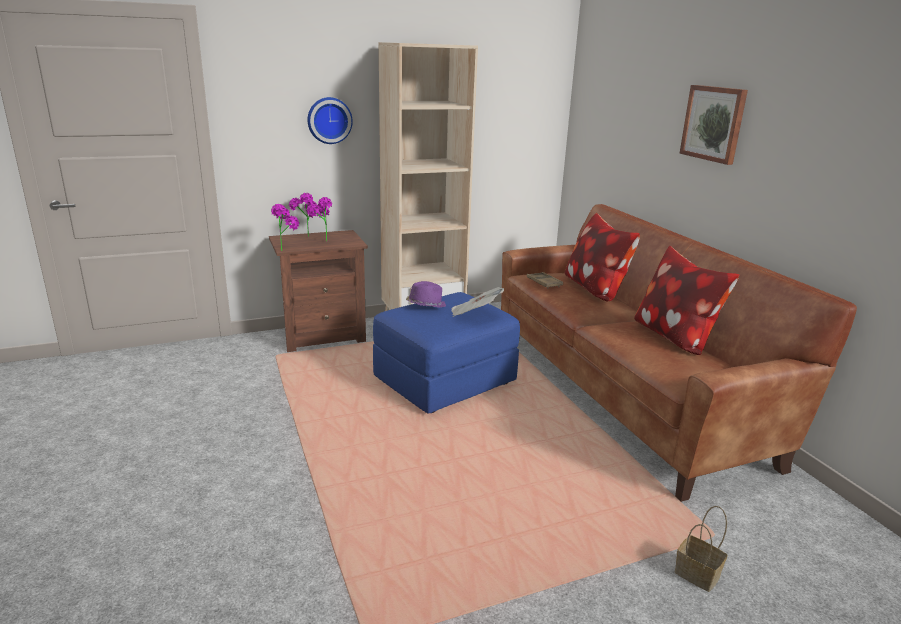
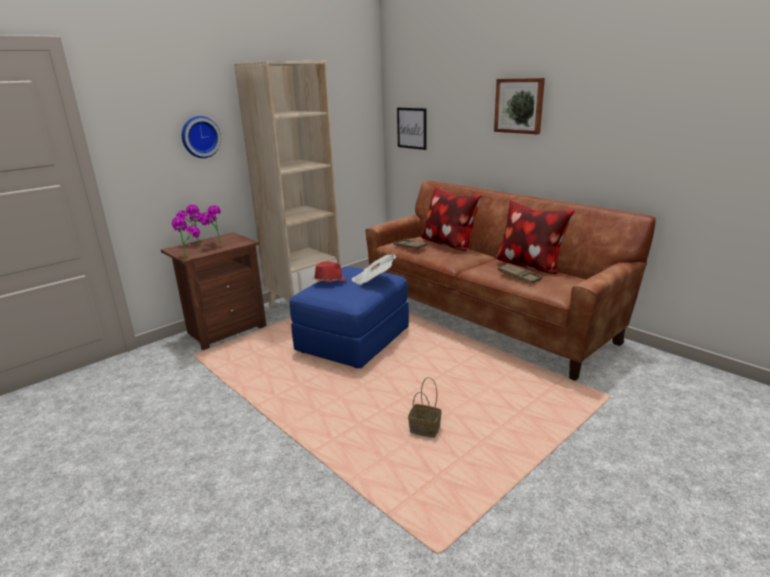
camera: 20 degrees left, 0 degrees up
purple hat [406,281,446,308] -> red hat [312,261,346,282]
basket [675,506,728,592] -> basket moved to [408,377,442,438]
none -> picture [397,108,426,150]
none -> brown tray [498,263,542,284]

